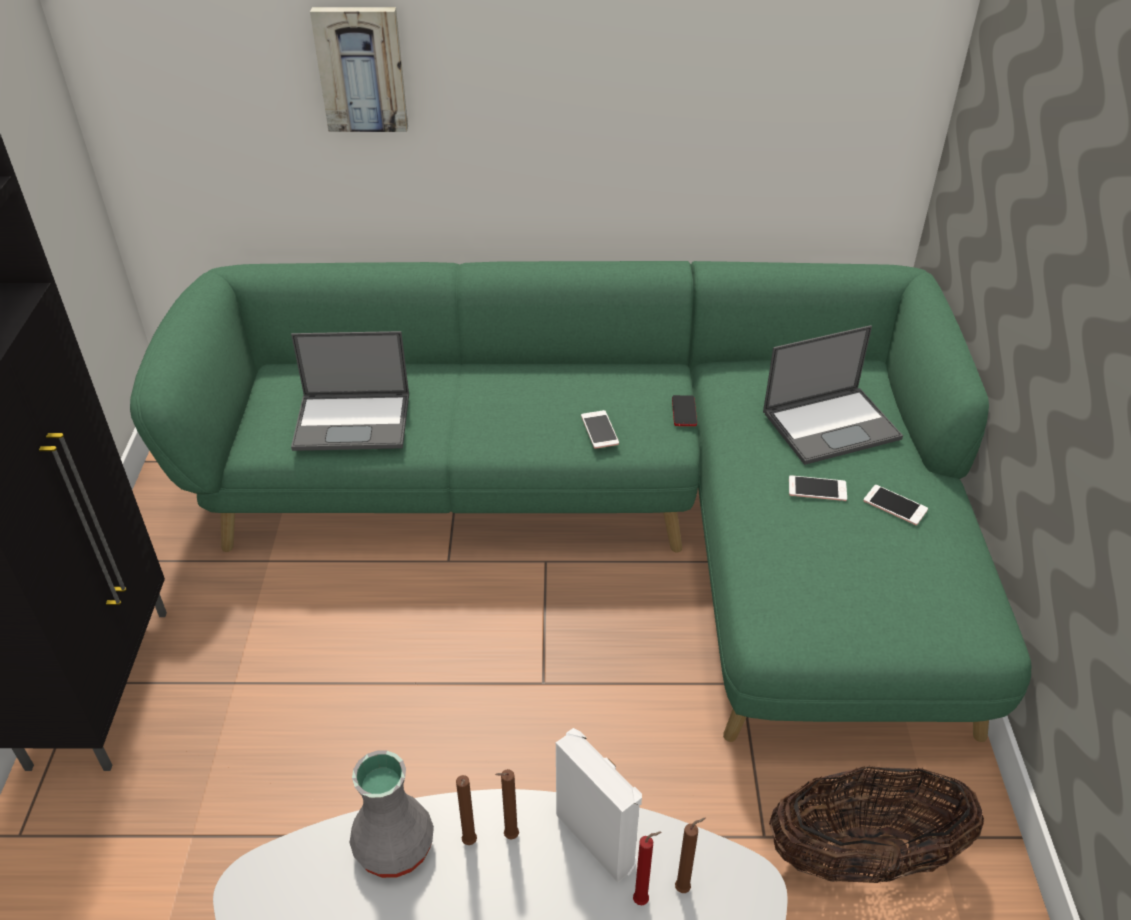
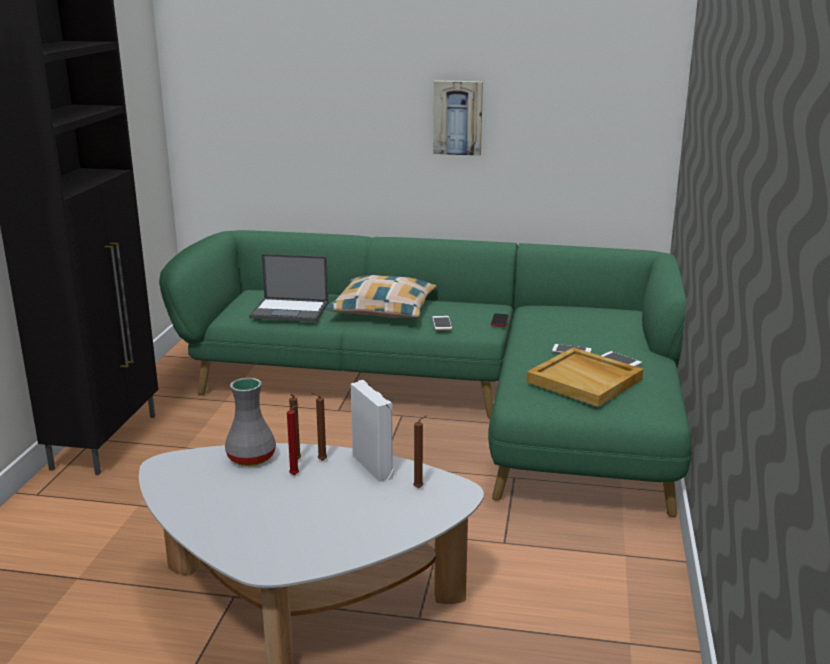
camera: 10 degrees right, 20 degrees down
picture [310,7,408,132] -> picture moved to [433,80,483,156]
red candle [633,832,661,905] -> red candle moved to [287,404,299,475]
laptop [763,325,903,465] -> none
basket [769,766,984,883] -> none
none -> pillow [326,275,437,318]
none -> beige tray [526,347,643,407]

